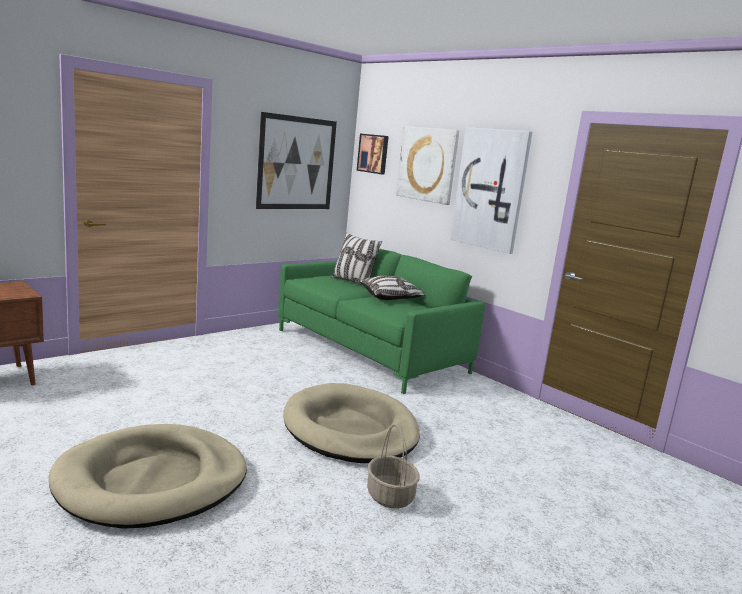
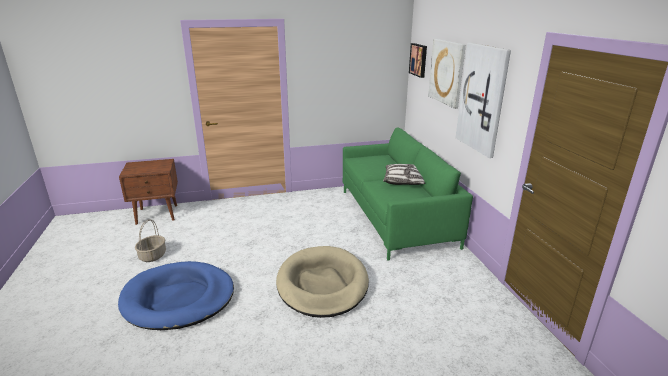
camera: 30 degrees right, 10 degrees up
beige dog bed [49,424,247,529] -> blue dog bed [118,261,234,330]
picture [256,112,337,209] -> none
pillow [331,232,382,287] -> none
basket [367,424,420,509] -> basket moved to [135,219,166,262]

